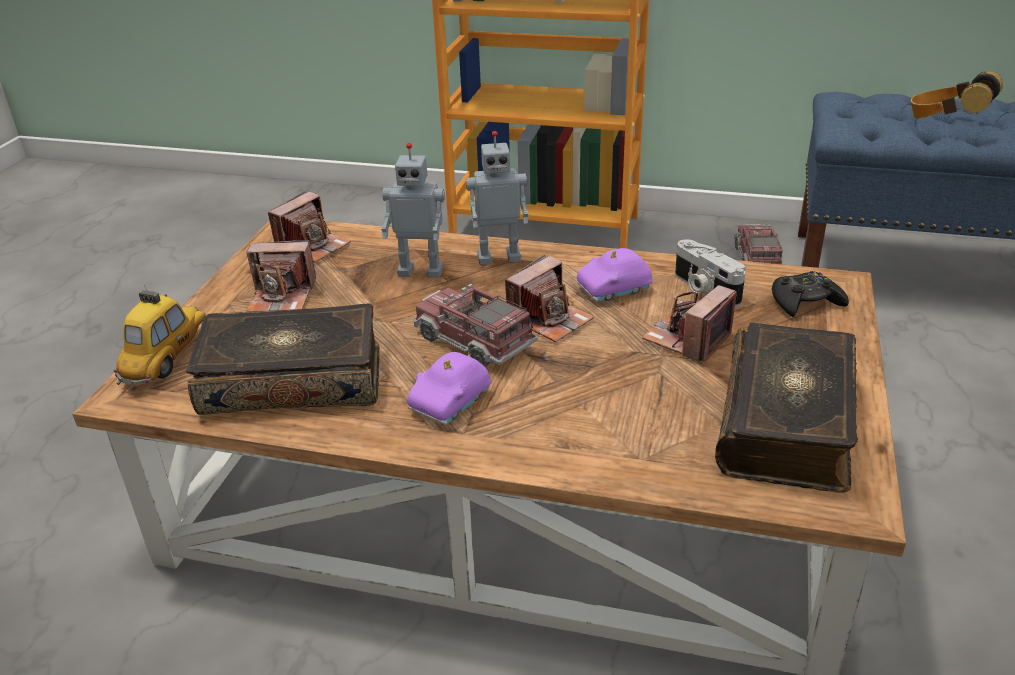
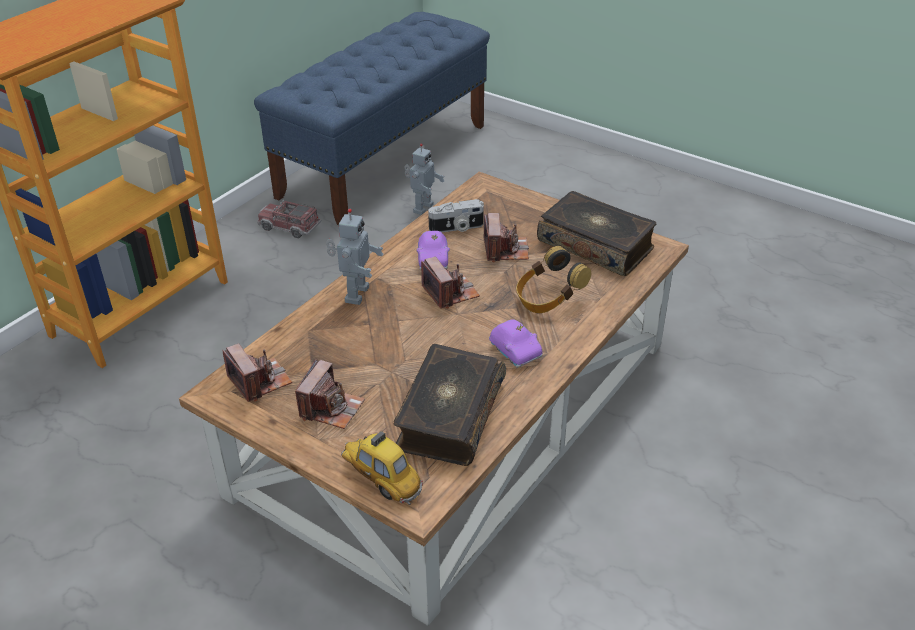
camera: 70 degrees left, 5 degrees up
toy robot [381,143,445,278] -> toy robot moved to [404,143,444,215]
toy truck [414,284,538,367] -> none
camera [642,285,737,363] -> camera turned 150 degrees counterclockwise [484,213,529,262]
black game controller [772,271,849,317] -> none
headphones [911,72,1003,119] -> headphones moved to [516,246,591,313]

